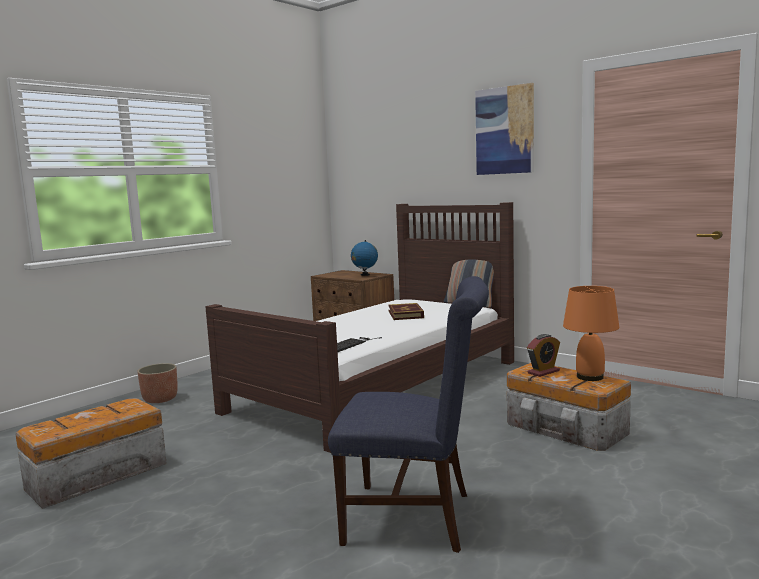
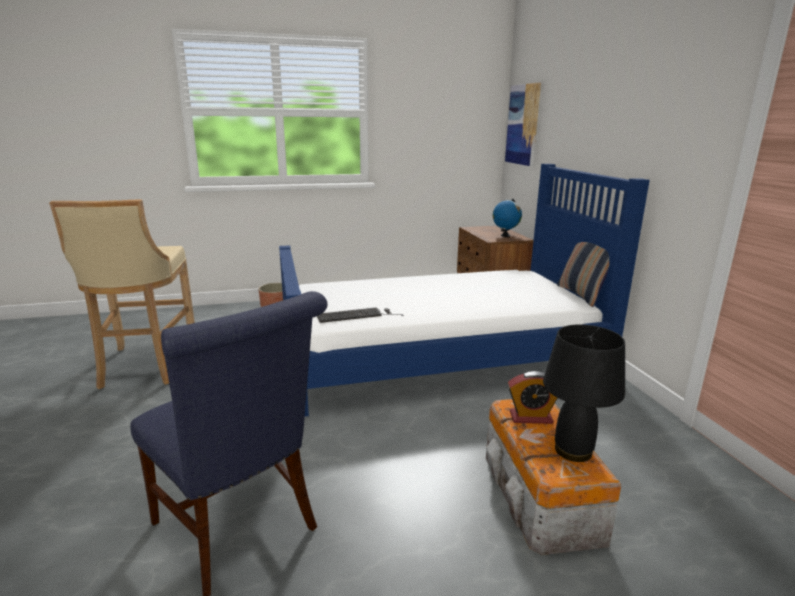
camera: 35 degrees right, 10 degrees up
storage box [16,398,167,509] -> beige stool [49,200,195,389]
brown bed [205,202,514,453] -> blue bed [279,164,650,417]
book [388,303,424,320] -> none
picture [475,83,534,175] -> picture moved to [505,83,541,166]
orange table lamp [563,286,619,381] -> black table lamp [543,324,625,462]

